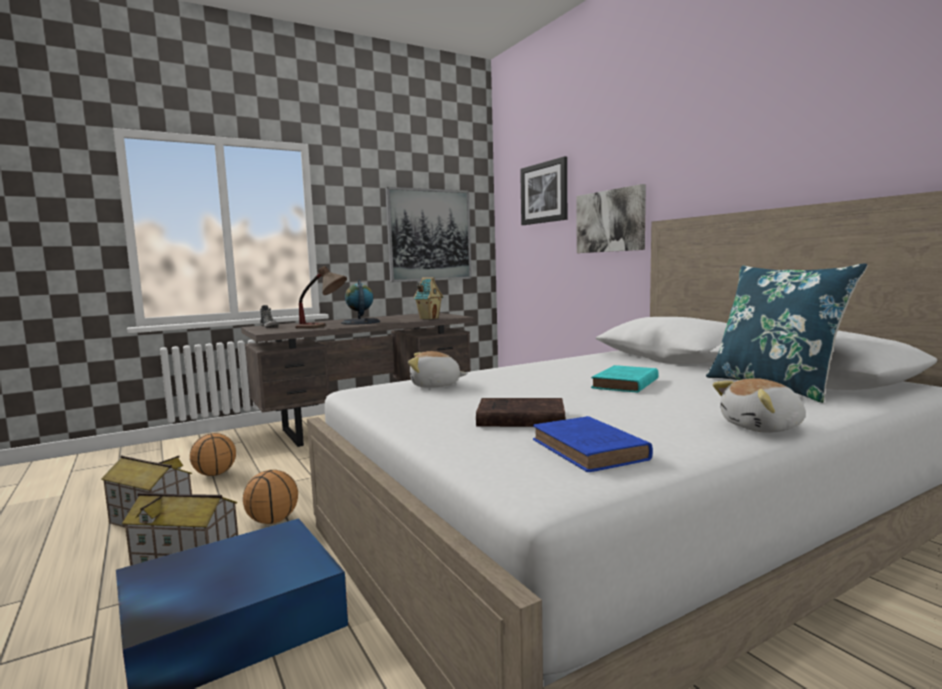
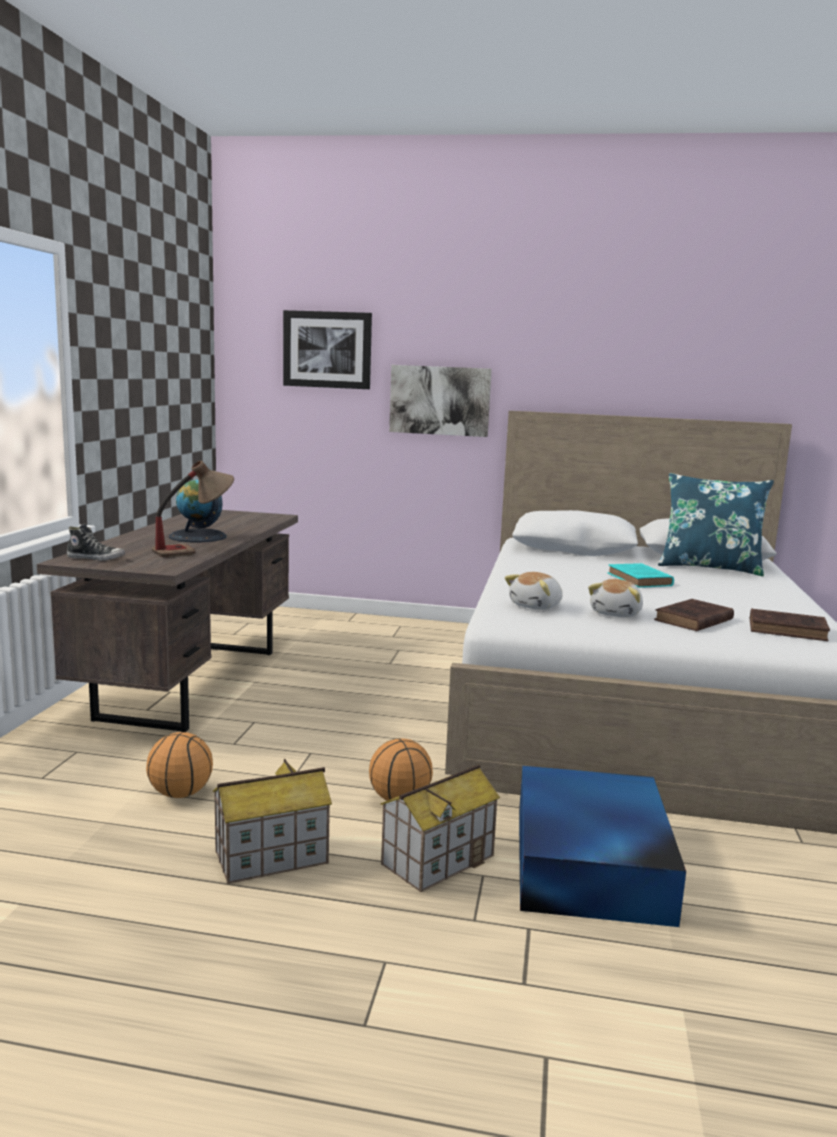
camera: 50 degrees left, 5 degrees up
picture [385,187,472,282] -> none
toy house [413,277,443,320] -> none
blue book [533,416,653,472] -> brown book [750,609,830,641]
plush toy [713,378,806,433] -> plush toy moved to [588,579,643,617]

